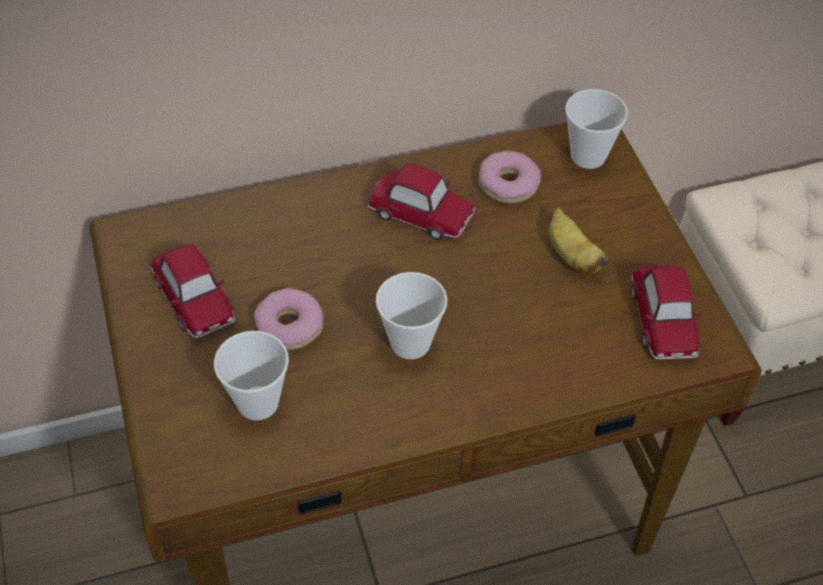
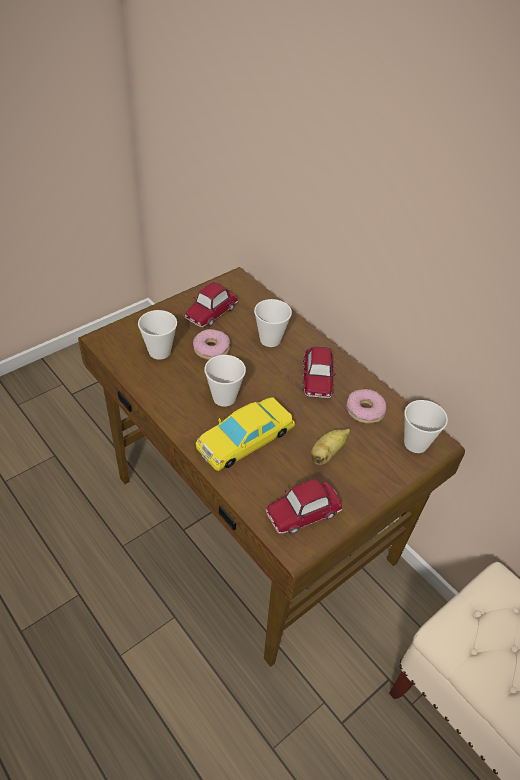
camera: 65 degrees right, 5 degrees down
none -> yellow toy car [196,397,295,471]
none -> cup [254,299,292,347]

